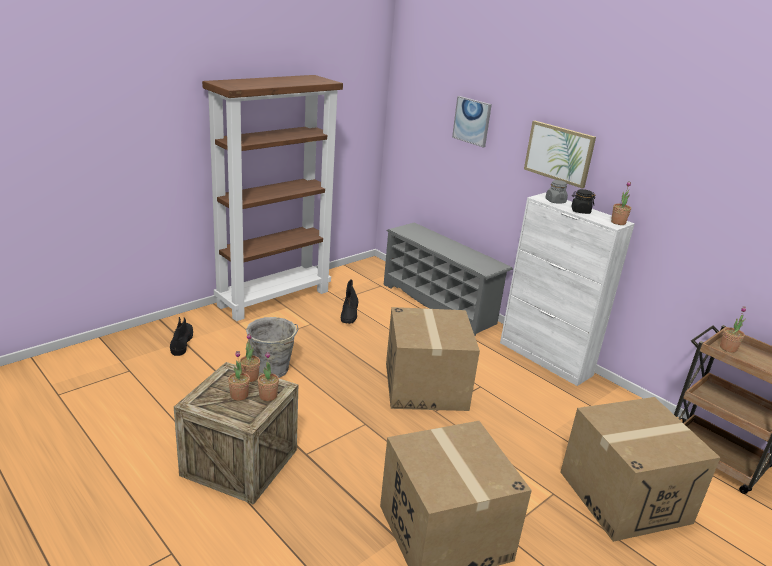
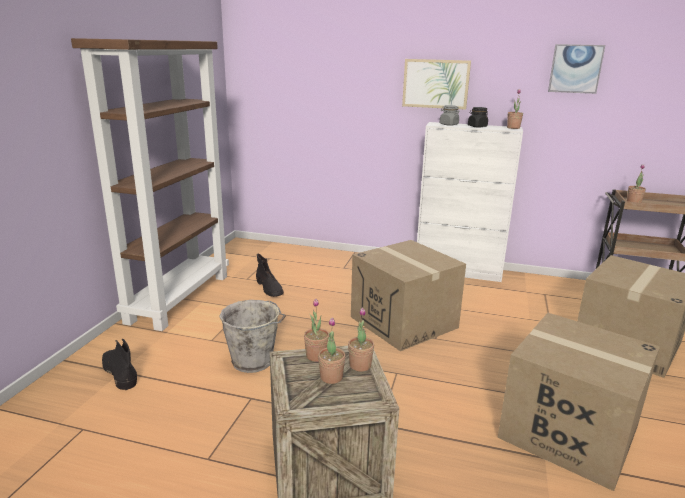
camera: 30 degrees left, 5 degrees down
grey shoe rack [384,223,513,336] -> none
picture [452,96,492,147] -> picture moved to [548,44,605,94]

